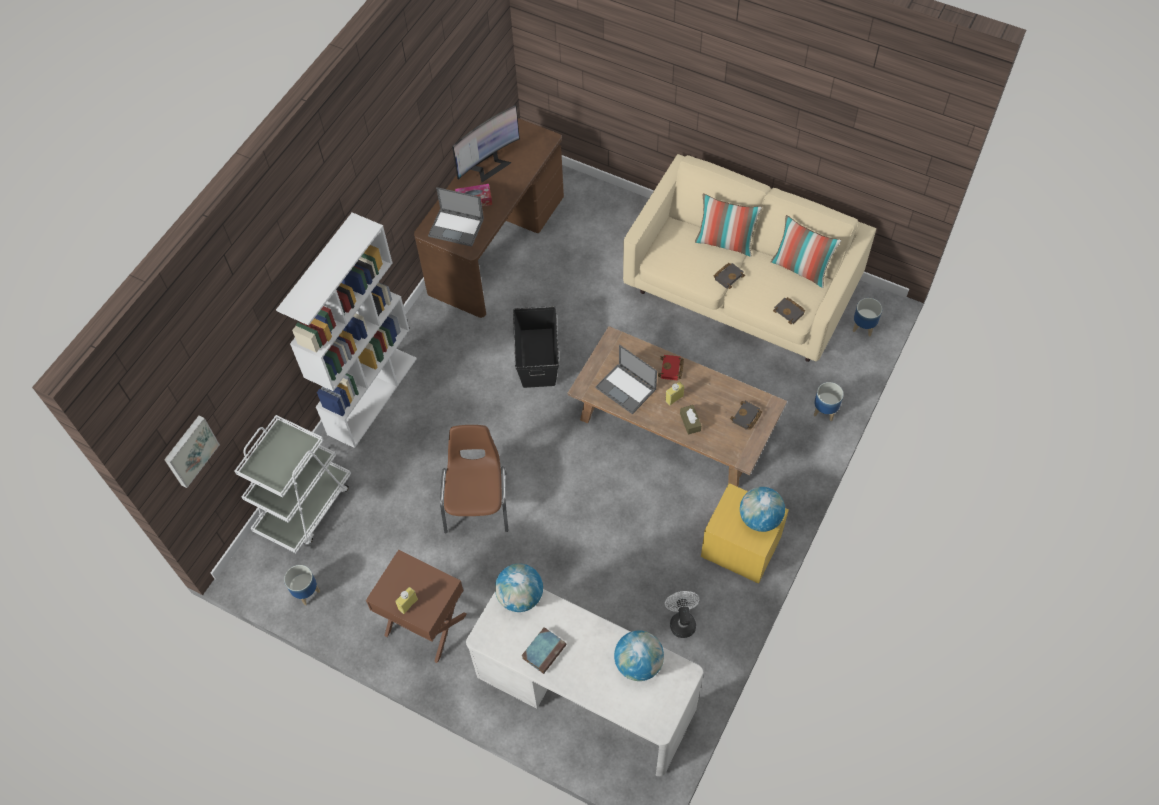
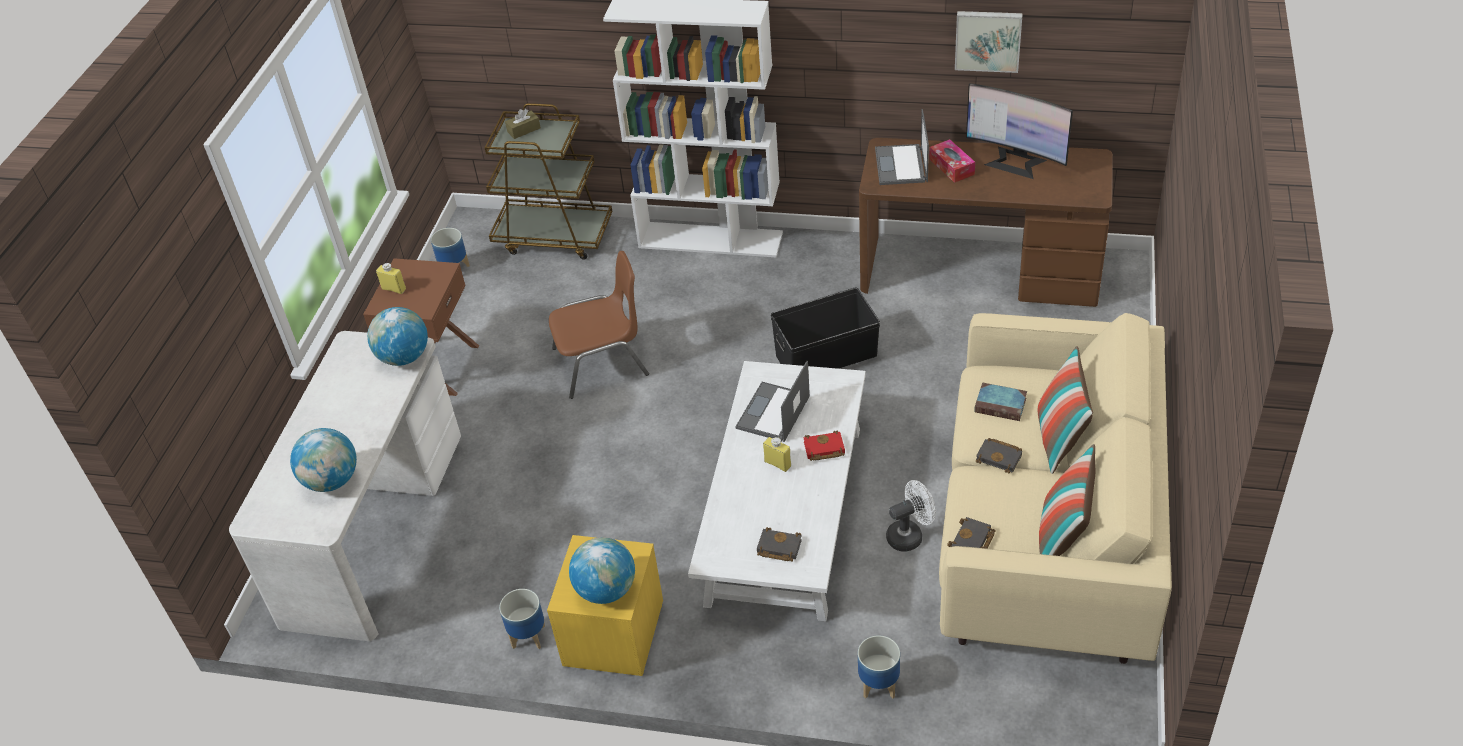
camera: 75 degrees right, 15 degrees down
picture [164,415,220,488] -> picture moved to [955,11,1023,73]
white cart [235,415,351,553] -> brown cart [484,103,612,260]
book [521,627,566,674] -> book moved to [974,383,1027,421]
brown coffee table [568,326,787,487] -> white coffee table [688,361,866,621]
white fan [665,591,699,638] -> white fan moved to [886,480,936,552]
brown tissue box [680,405,701,435] -> brown tissue box moved to [505,109,541,139]
planter [853,298,882,337] -> planter moved to [499,589,545,649]

